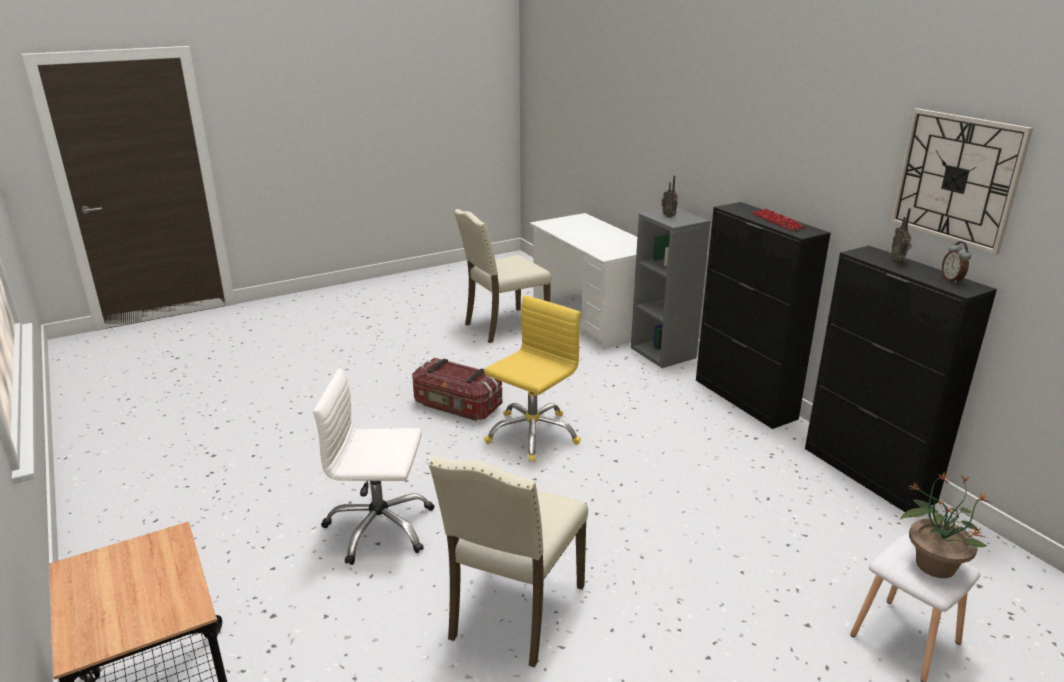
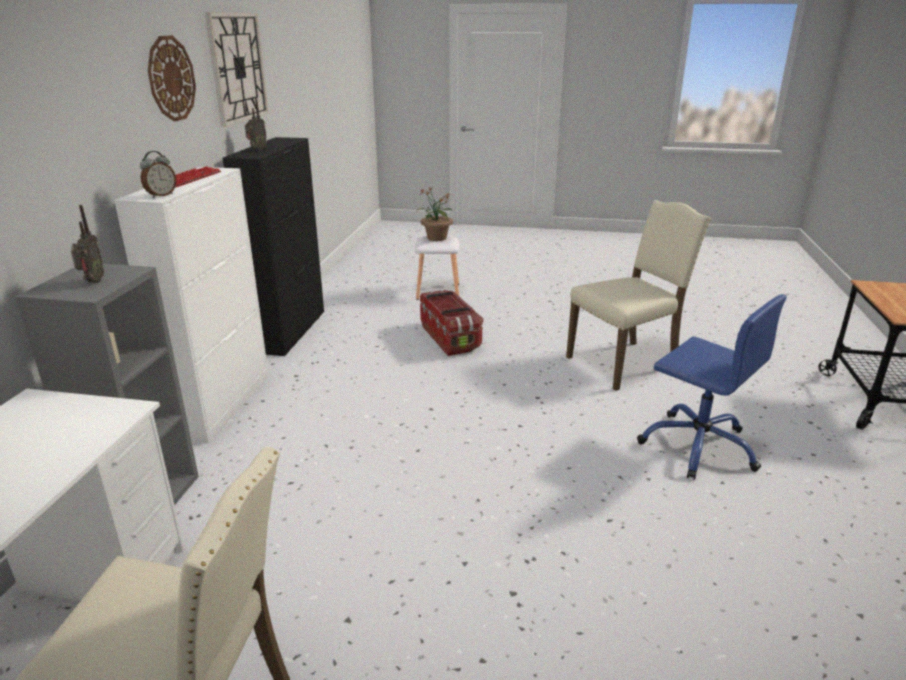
camera: 140 degrees left, 0 degrees up
white office chair [313,369,434,565] -> blue office chair [637,294,787,480]
storage box [412,358,502,421] -> storage box moved to [420,289,483,356]
yellow office chair [484,295,581,462] -> none
black cabinet [696,202,831,429] -> white cabinet [114,167,269,443]
alarm clock [942,242,971,284] -> alarm clock moved to [140,151,176,198]
none -> wall clock [148,36,196,121]

